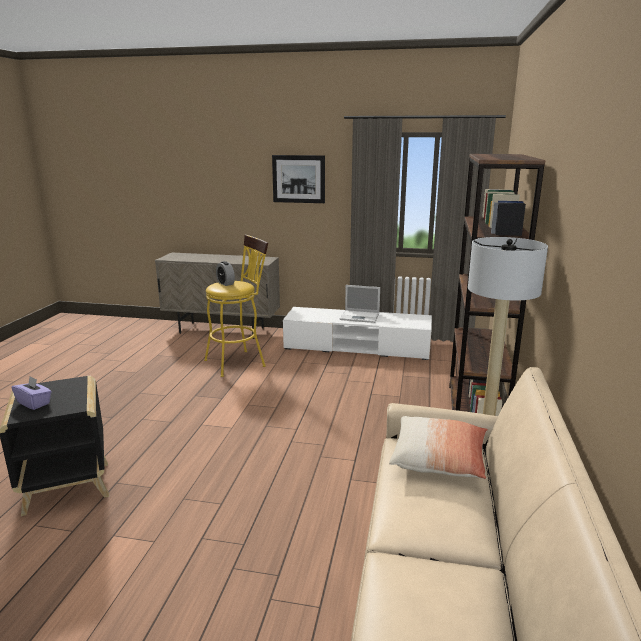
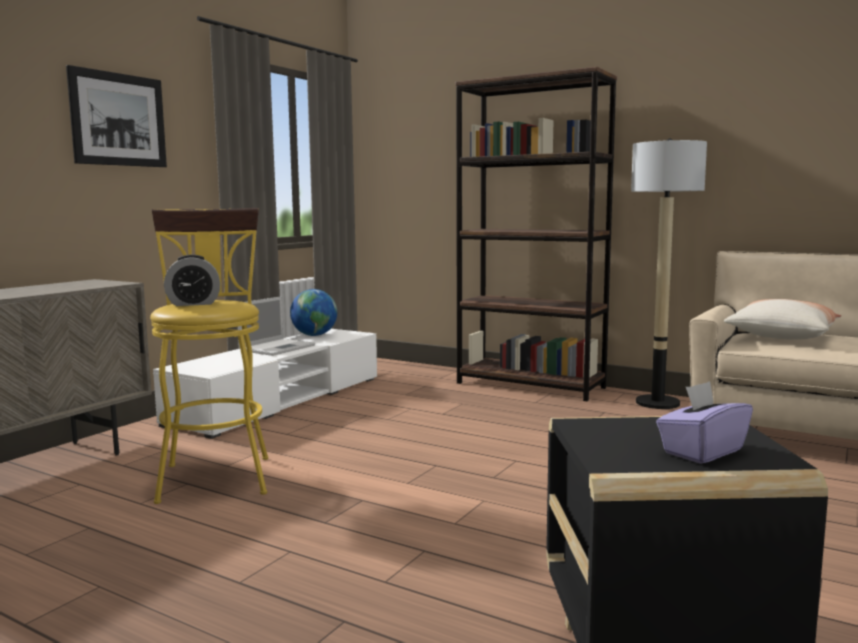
camera: 70 degrees left, 10 degrees down
none -> globe [290,289,337,336]

